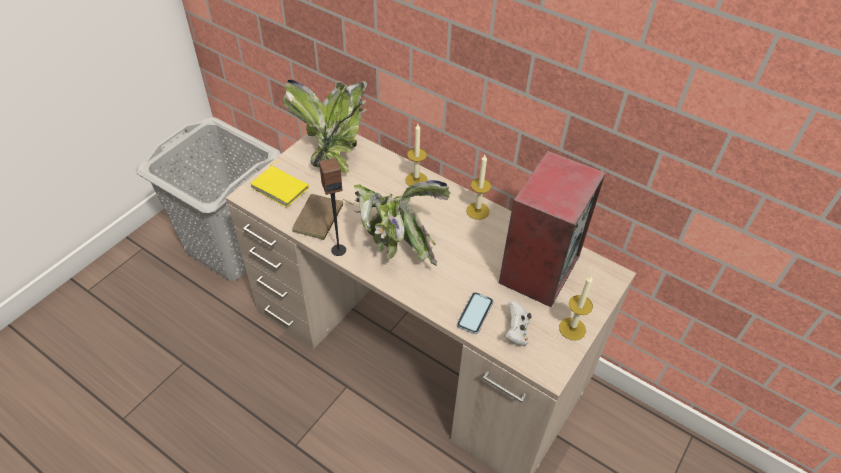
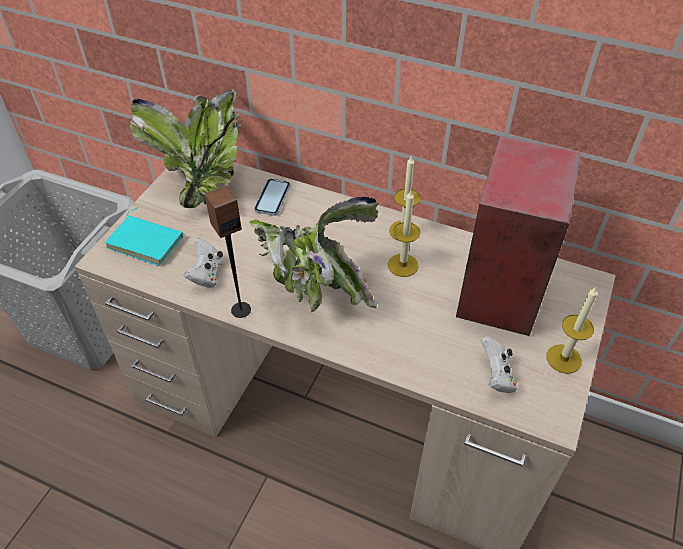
camera: 10 degrees left, 0 degrees up
yellow book [250,160,309,207] -> turquoise book [105,207,183,266]
brown book [292,194,353,240] -> white game controller [184,238,223,288]
candle [405,124,428,186] -> candle moved to [388,191,420,277]
phone [457,292,493,334] -> phone moved to [254,179,291,216]

